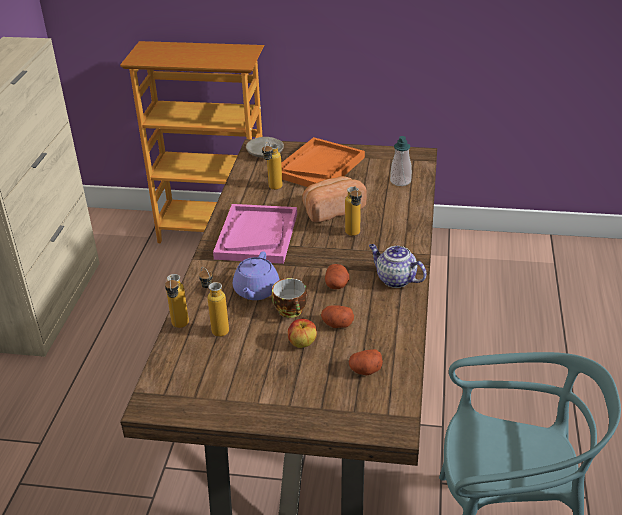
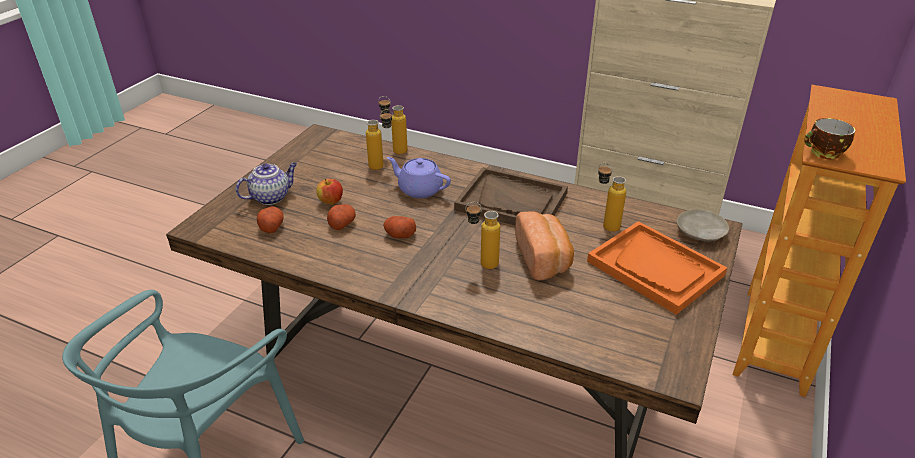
camera: 105 degrees right, 0 degrees up
pink tray [213,204,297,264] -> brown tray [454,167,568,225]
cup [272,278,307,318] -> cup moved to [804,118,855,159]
teapot [369,244,427,288] -> teapot moved to [235,163,297,205]
soap dispenser [390,136,412,186] -> none

